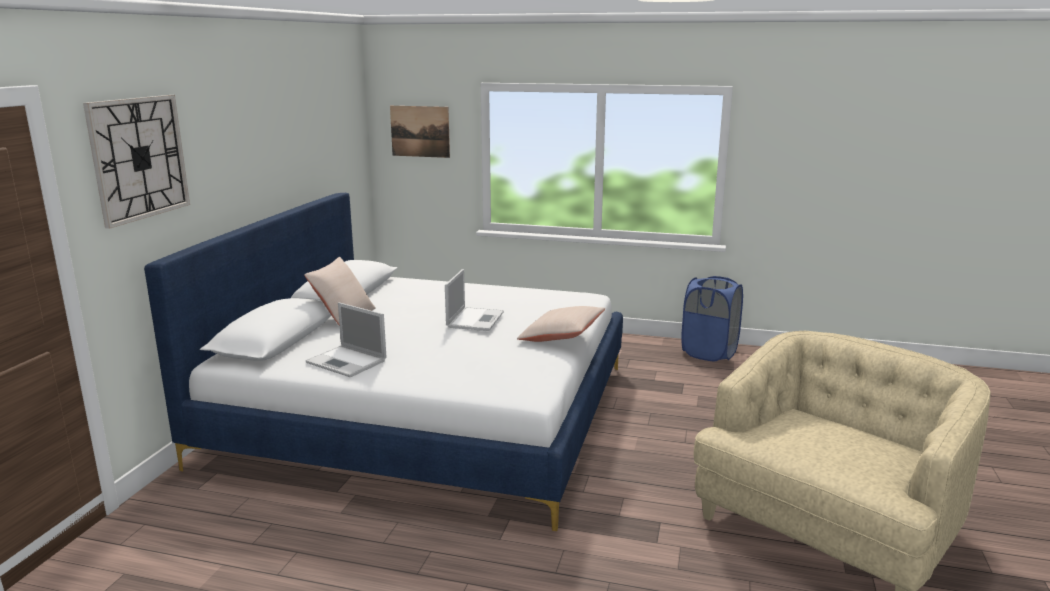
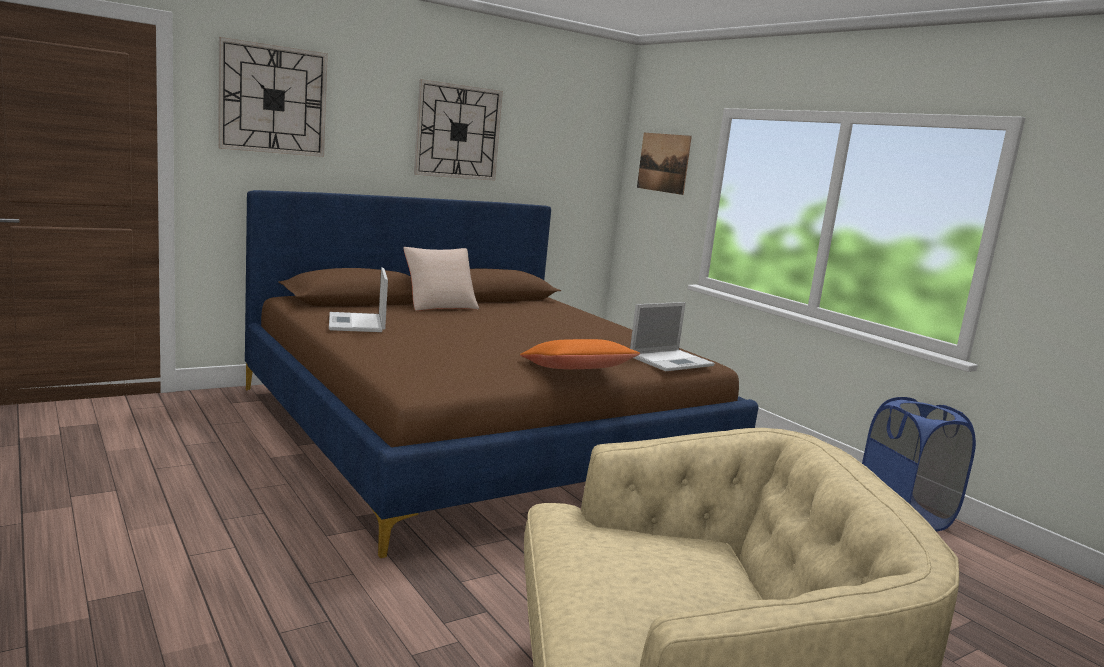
camera: 40 degrees right, 5 degrees down
white bed [144,193,623,531] -> brown bed [245,190,758,558]
laptop [445,269,504,331] -> laptop moved to [630,302,715,371]
beige pillow [517,306,605,342] -> orange pillow [520,339,640,369]
none -> wall clock [414,79,503,181]

